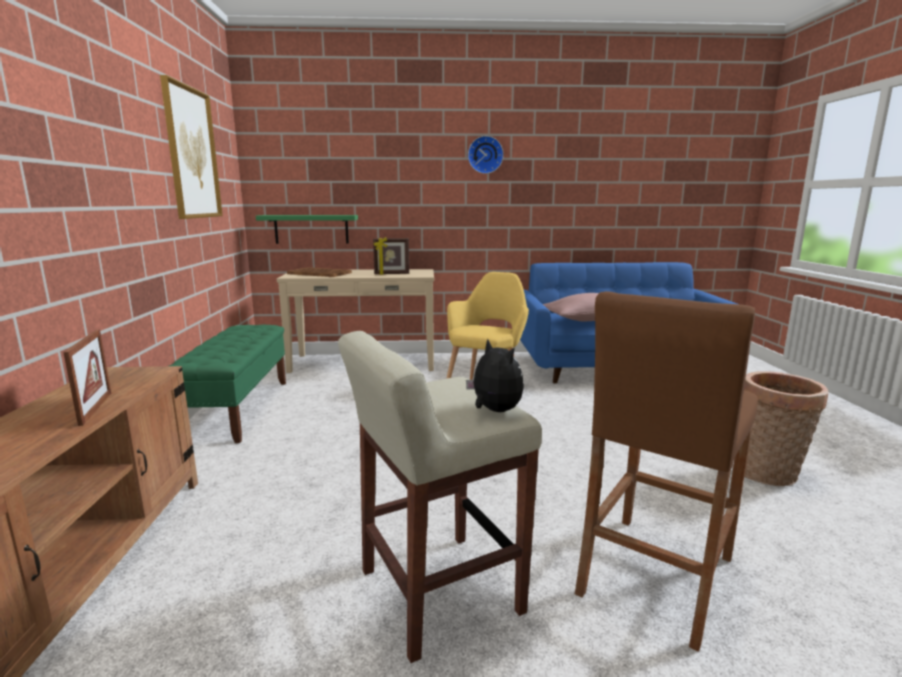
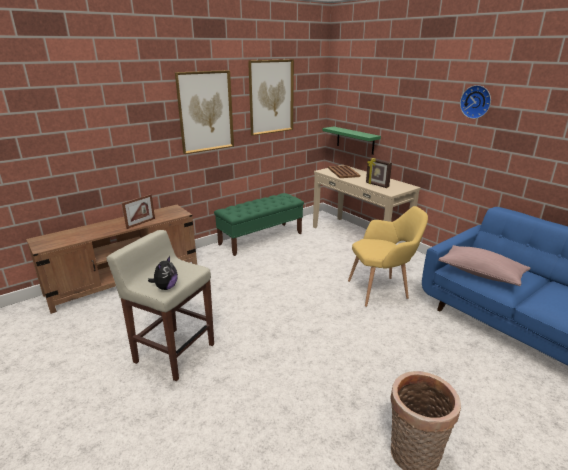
camera: 55 degrees right, 10 degrees up
brown stool [575,291,758,652] -> none
none -> picture [175,70,234,154]

